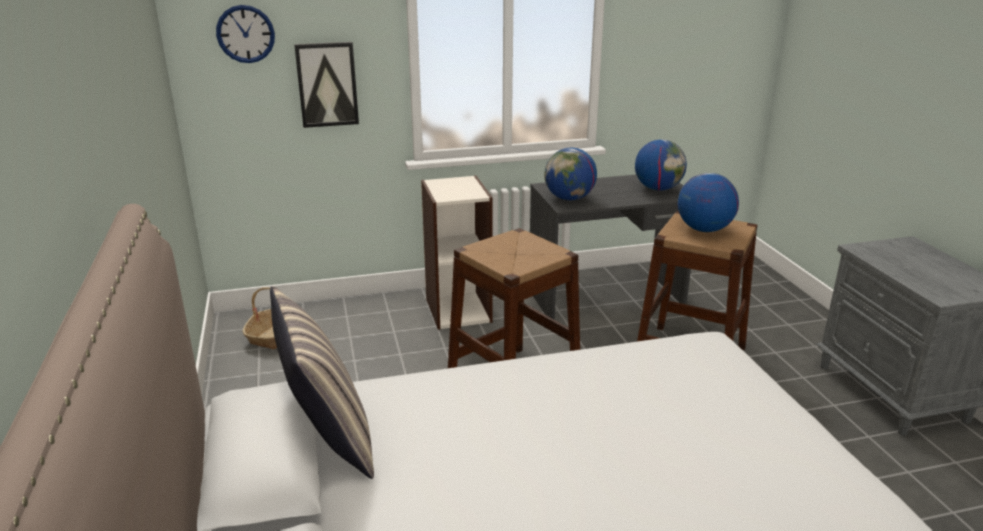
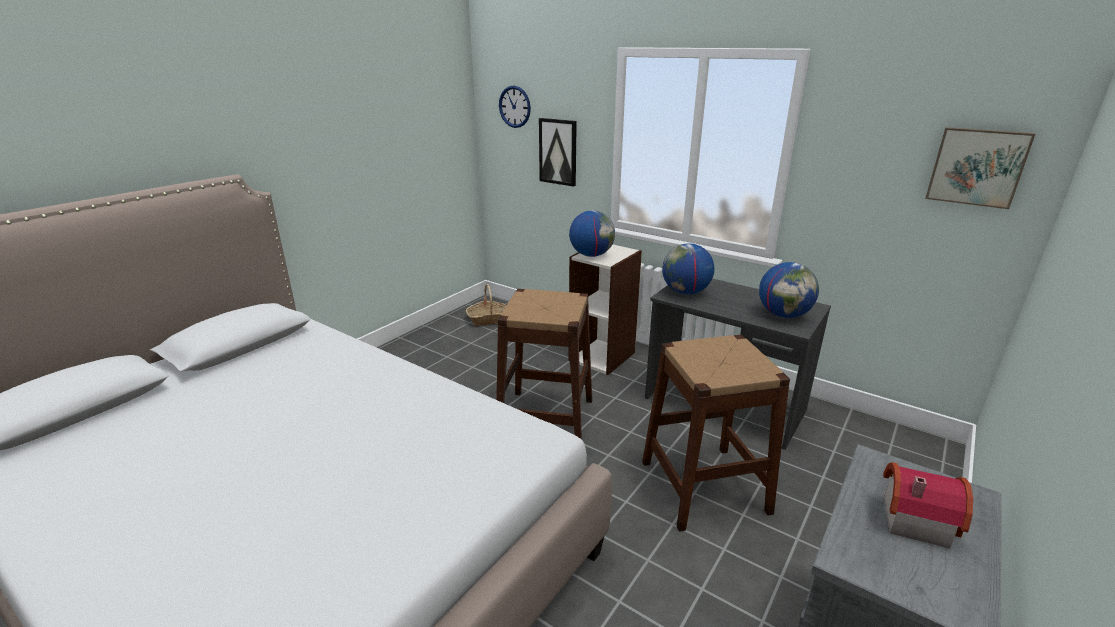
camera: 50 degrees right, 0 degrees up
pillow [270,286,374,479] -> none
globe [678,173,739,232] -> globe moved to [569,210,615,257]
none -> toy house [883,462,973,548]
none -> picture [925,127,1035,209]

